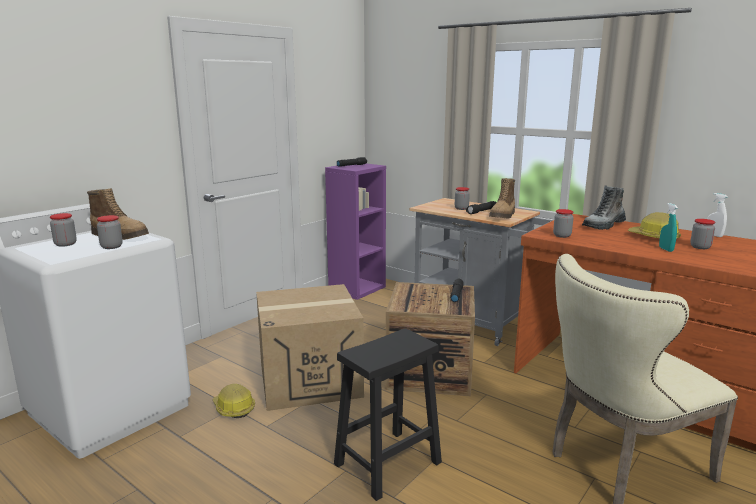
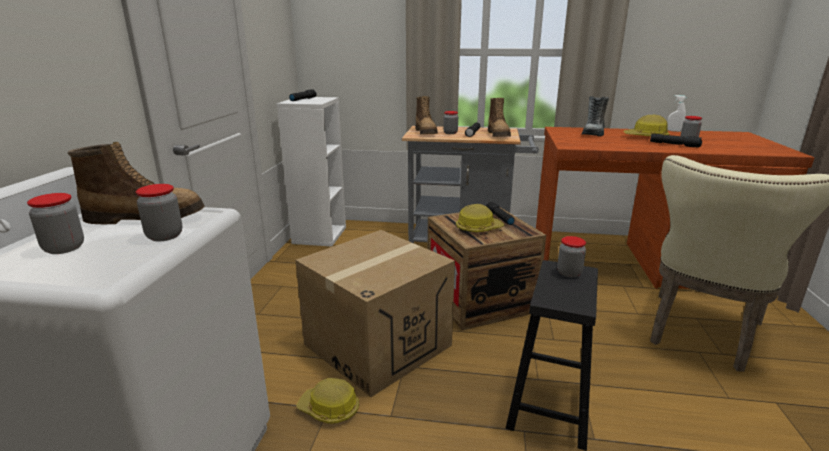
camera: 30 degrees left, 5 degrees up
purple bookcase [325,164,386,300] -> white bookcase [277,97,346,247]
jar [553,209,574,238] -> jar moved to [557,236,586,277]
turquoise spray bottle [659,203,678,252] -> black flashlight [650,134,702,148]
none -> boot [415,96,438,134]
none -> hard hat [456,204,504,233]

